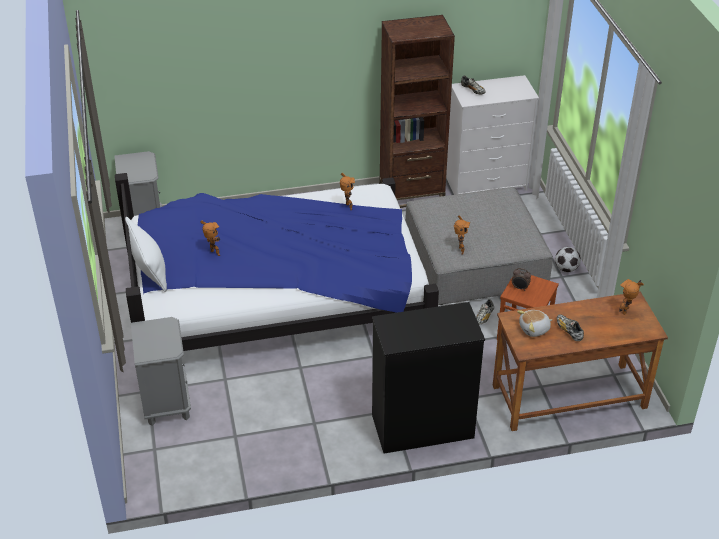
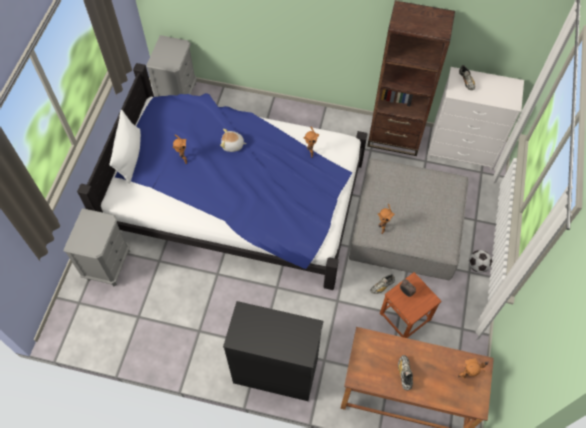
camera: 25 degrees right, 20 degrees up
plush toy [517,310,552,337] -> plush toy moved to [220,129,247,152]

